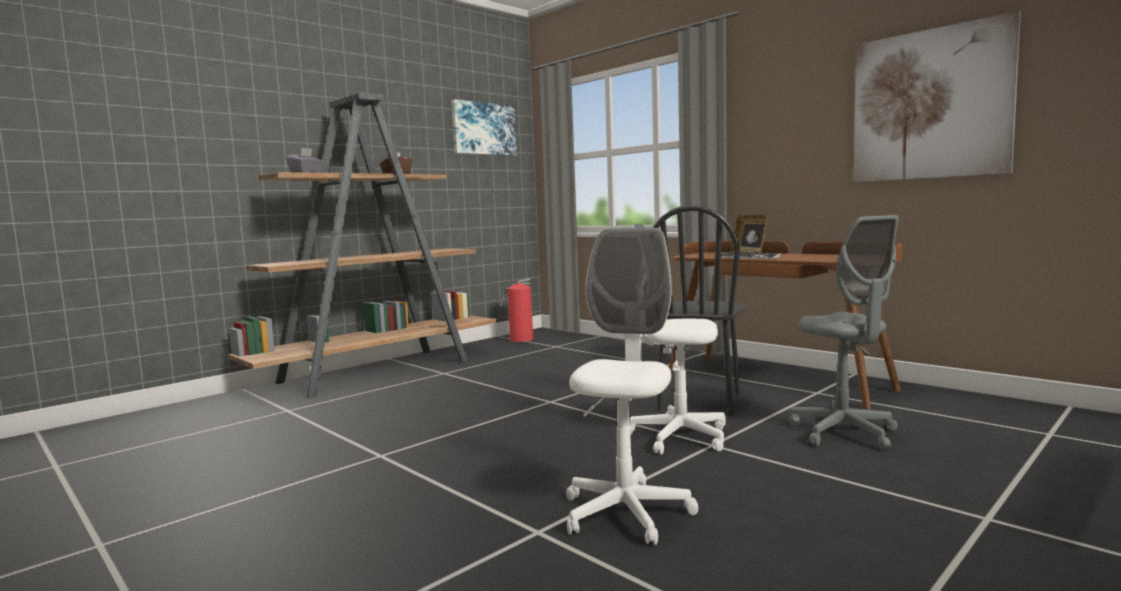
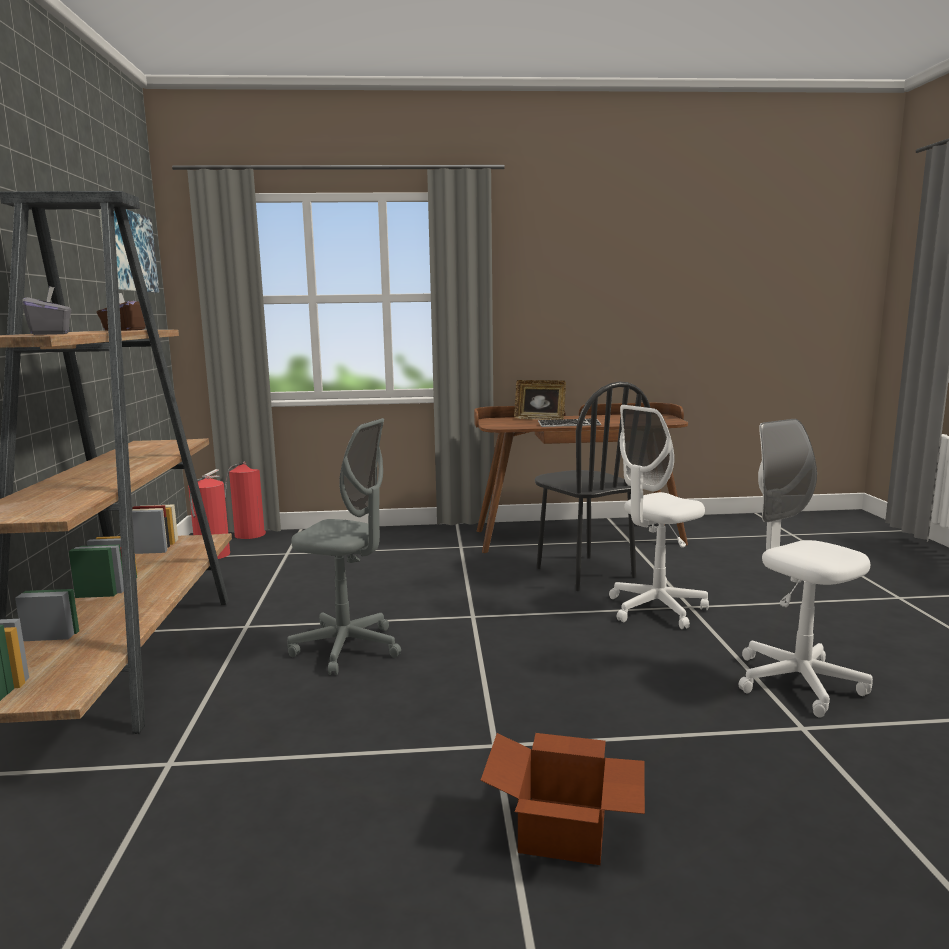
camera: 50 degrees left, 5 degrees up
grey office chair [789,215,898,450] -> grey office chair moved to [287,418,401,675]
picture [853,11,1021,182] -> none
none -> fire extinguisher [224,461,266,539]
none -> cardboard box [481,733,645,865]

